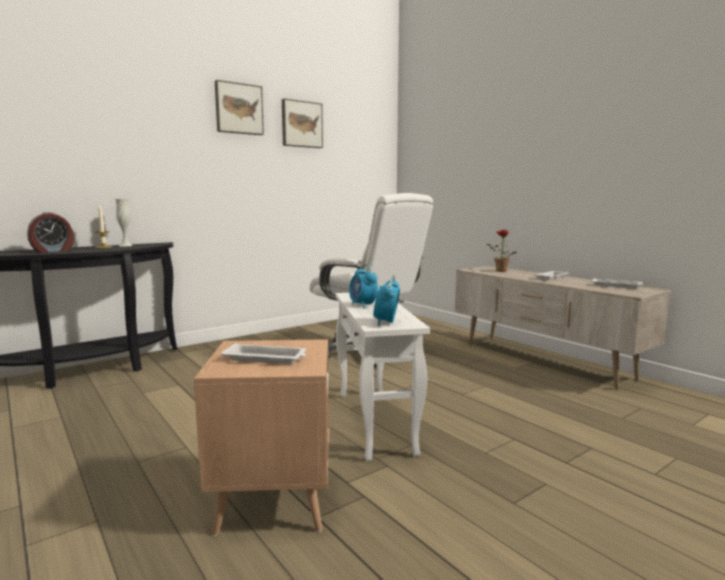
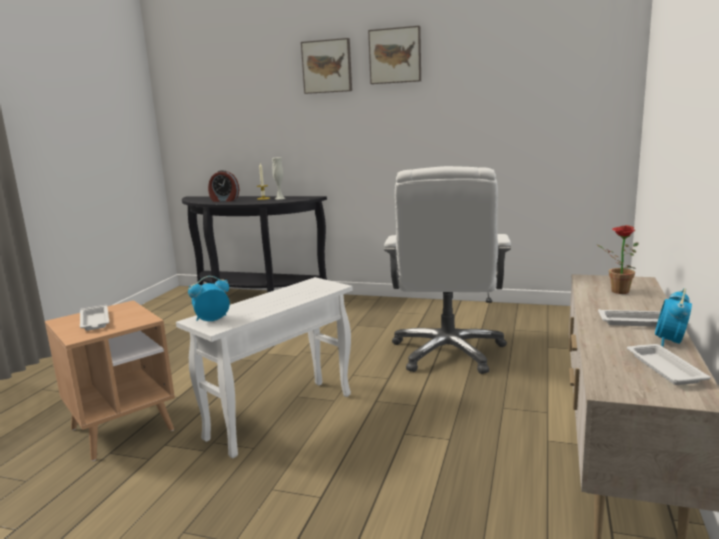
camera: 55 degrees right, 5 degrees up
picture [282,99,323,148] -> picture moved to [301,38,352,94]
alarm clock [349,264,378,308] -> alarm clock moved to [655,288,692,347]

